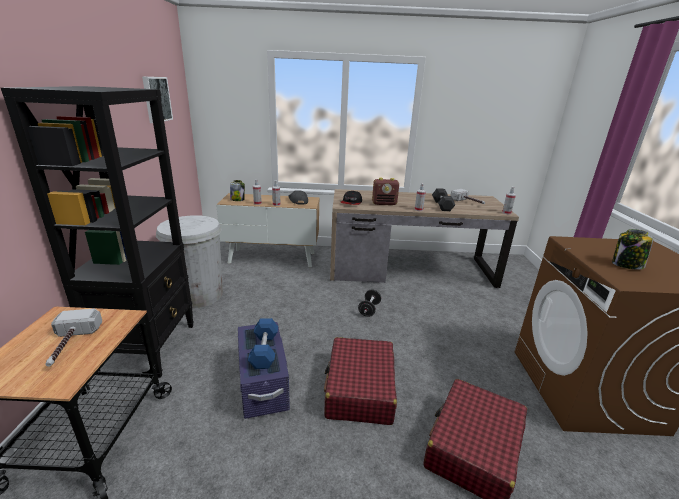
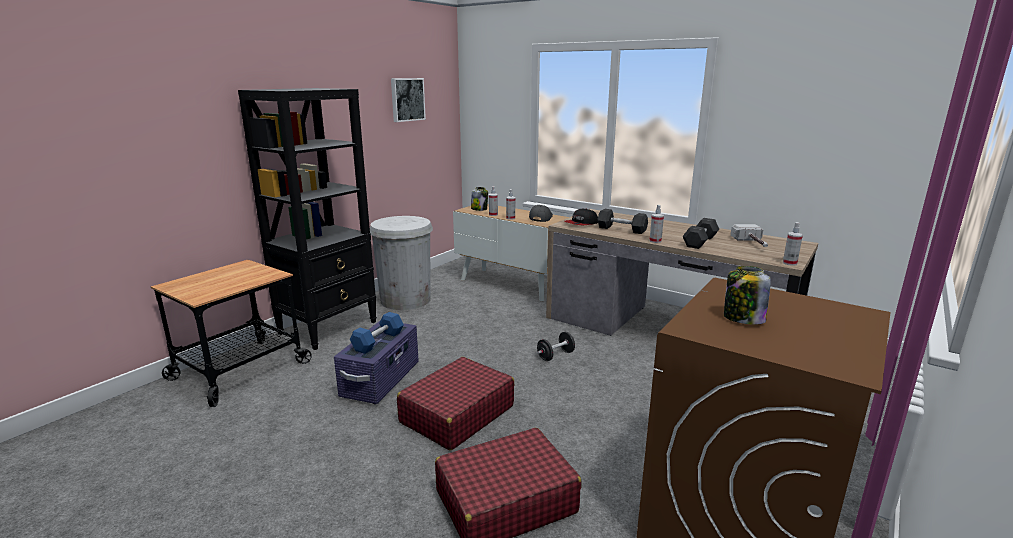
camera: 35 degrees right, 5 degrees down
hammer [46,308,102,367] -> none
radio [372,178,399,205] -> grey dumbbell [597,209,648,234]

